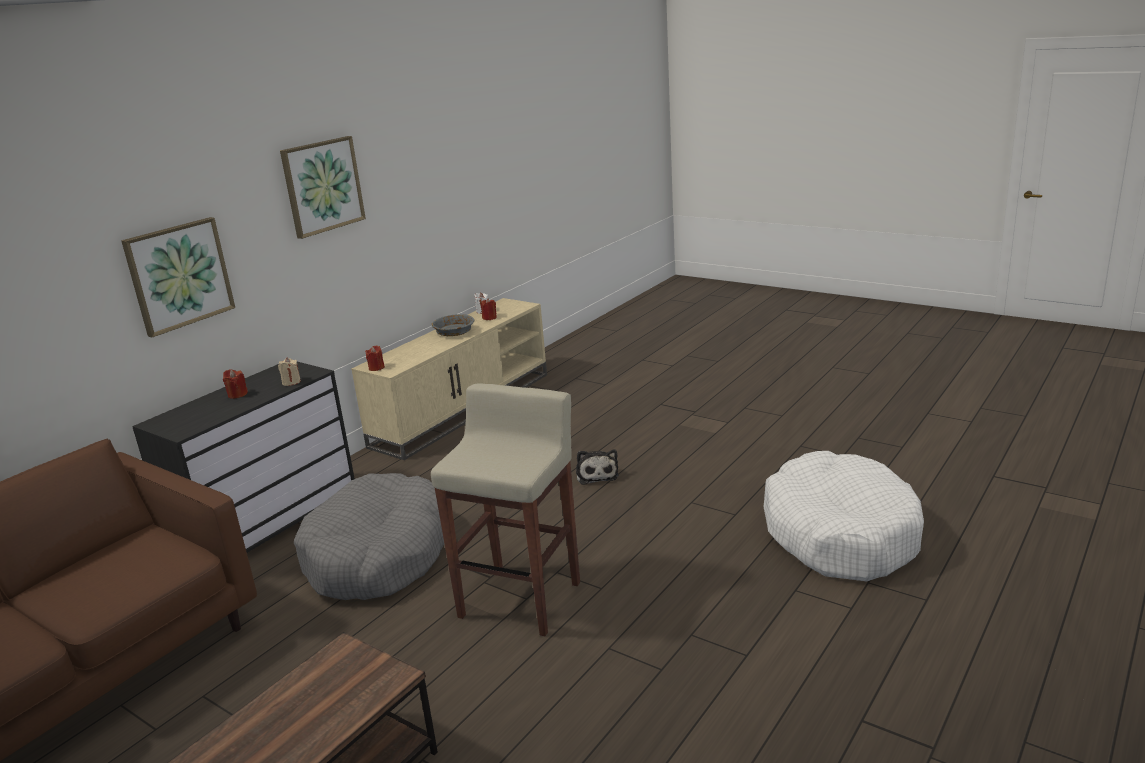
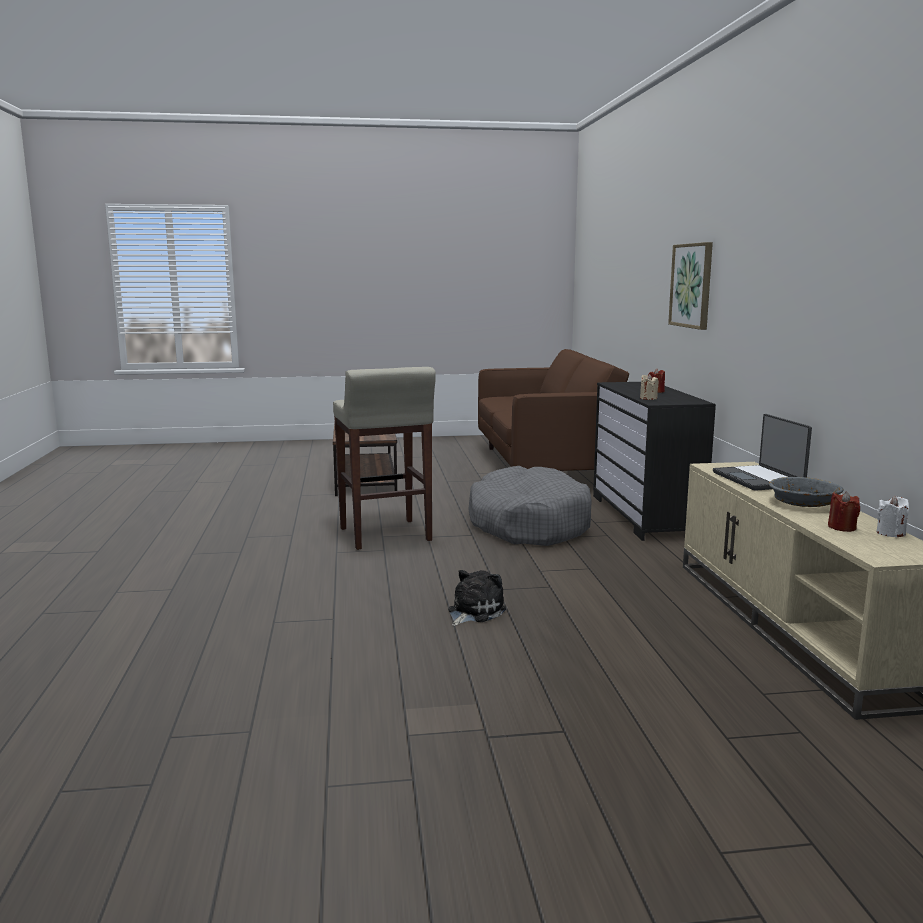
camera: 135 degrees right, 10 degrees down
picture [280,136,366,239] -> none
red candle [365,345,385,371] -> none
plush toy [576,449,619,485] -> plush toy turned 90 degrees clockwise [448,570,506,626]
white dog bed [764,451,924,582] -> none
none -> laptop [713,414,812,491]

